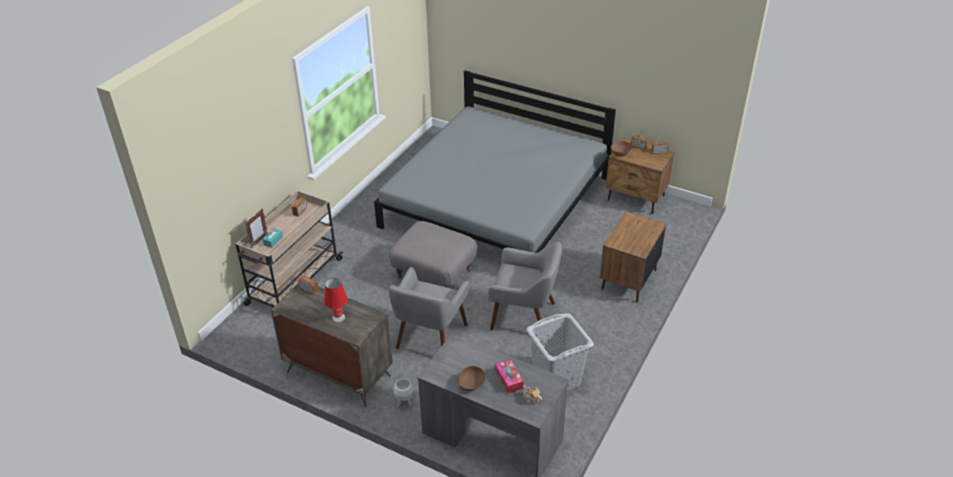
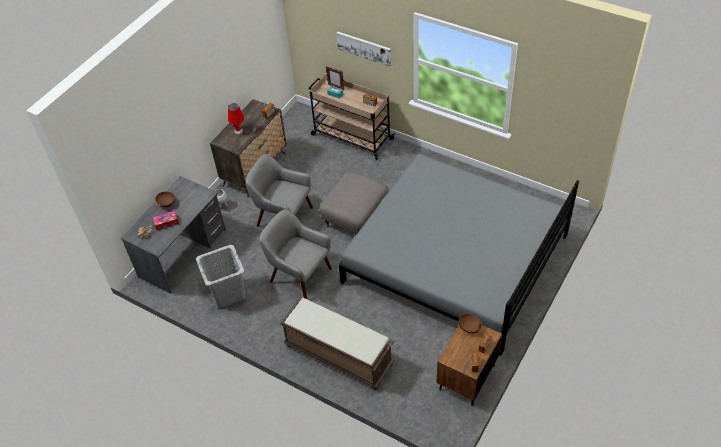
camera: 95 degrees right, 10 degrees up
grey armchair [488,242,562,331] -> grey armchair turned 105 degrees clockwise [259,209,332,299]
brown nightstand [600,212,666,302] -> brown bench [280,297,395,390]
none -> picture [336,32,391,67]

